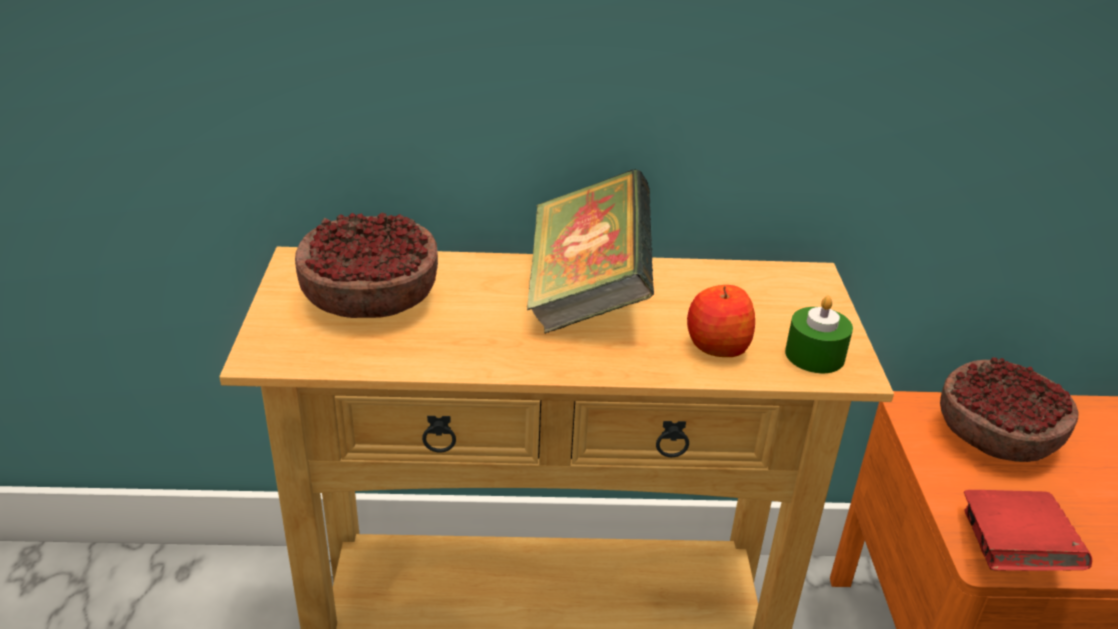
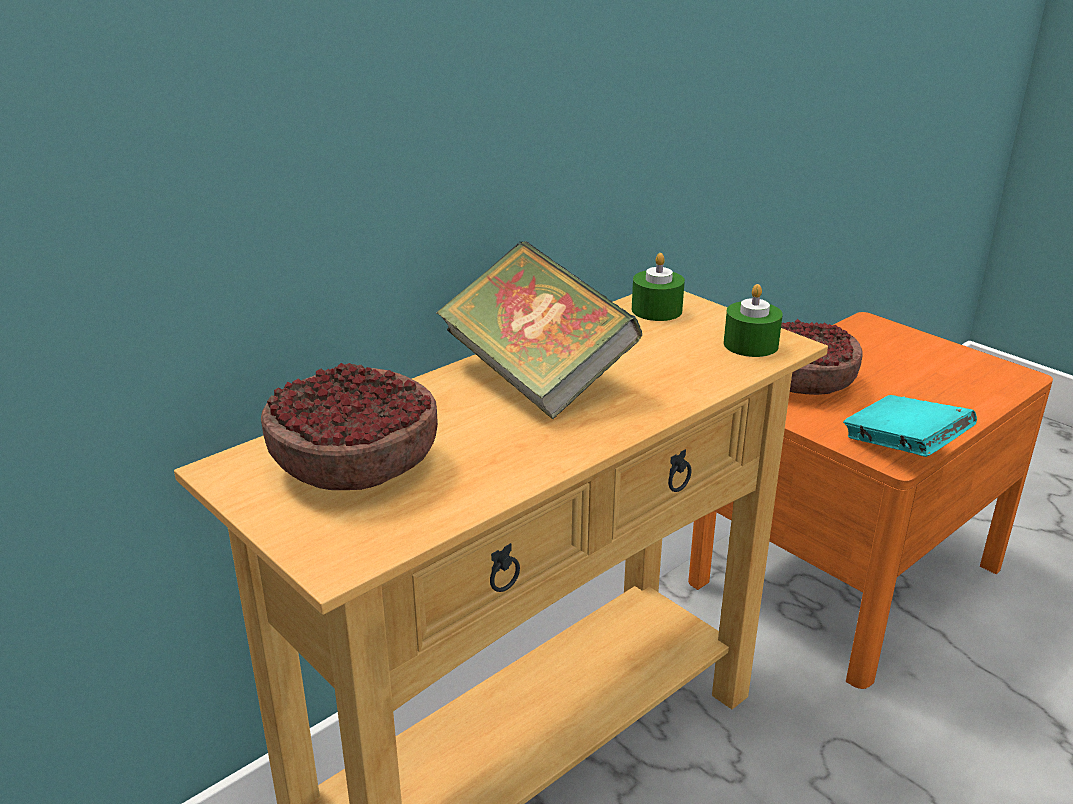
camera: 40 degrees left, 5 degrees down
apple [687,285,755,357] -> none
red book [964,490,1092,571] -> turquoise book [843,395,977,457]
none -> green candle [632,253,685,321]

